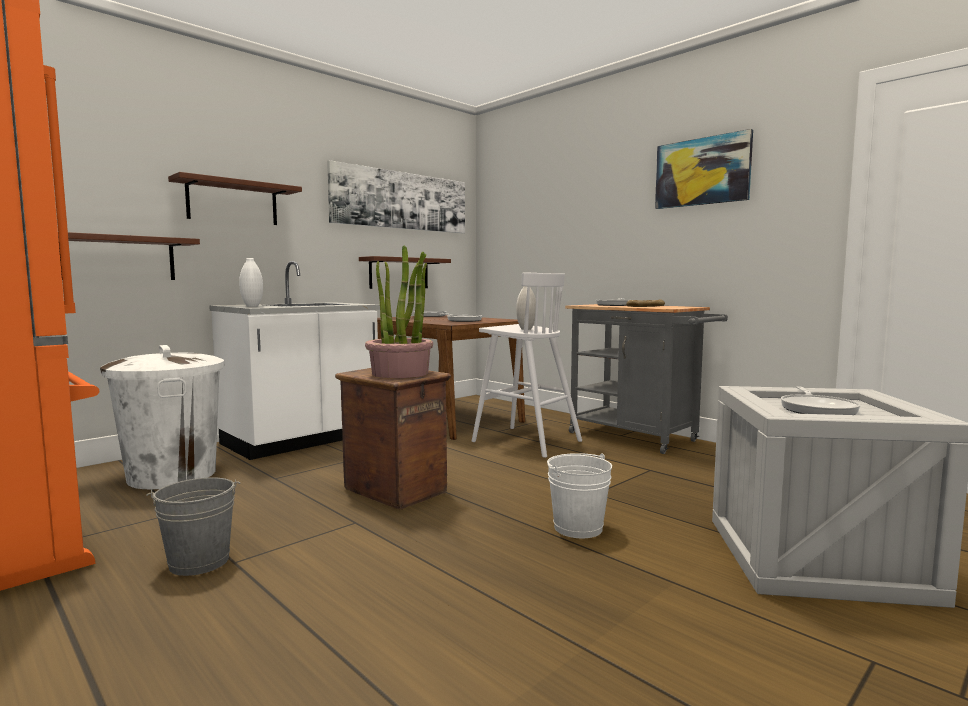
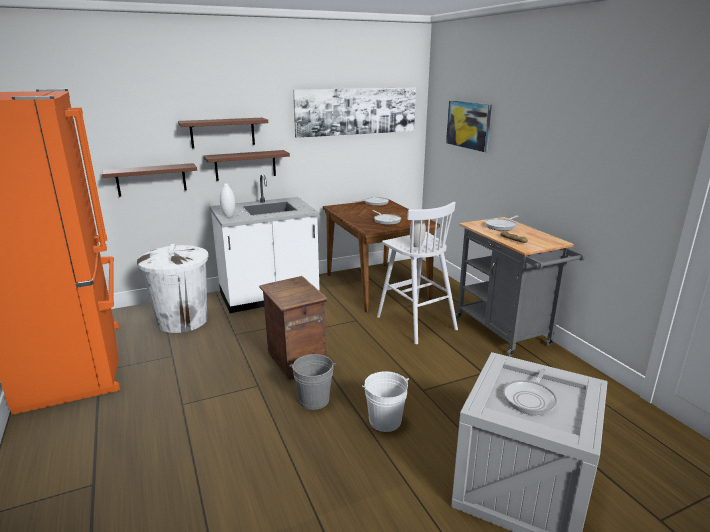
camera: 20 degrees right, 15 degrees up
grey bucket [146,477,240,576] -> grey bucket moved to [289,354,336,410]
brown shelf [359,256,451,289] -> brown shelf moved to [204,150,290,181]
potted plant [365,246,433,378] -> none
picture [655,129,753,209] -> picture moved to [446,101,492,152]

